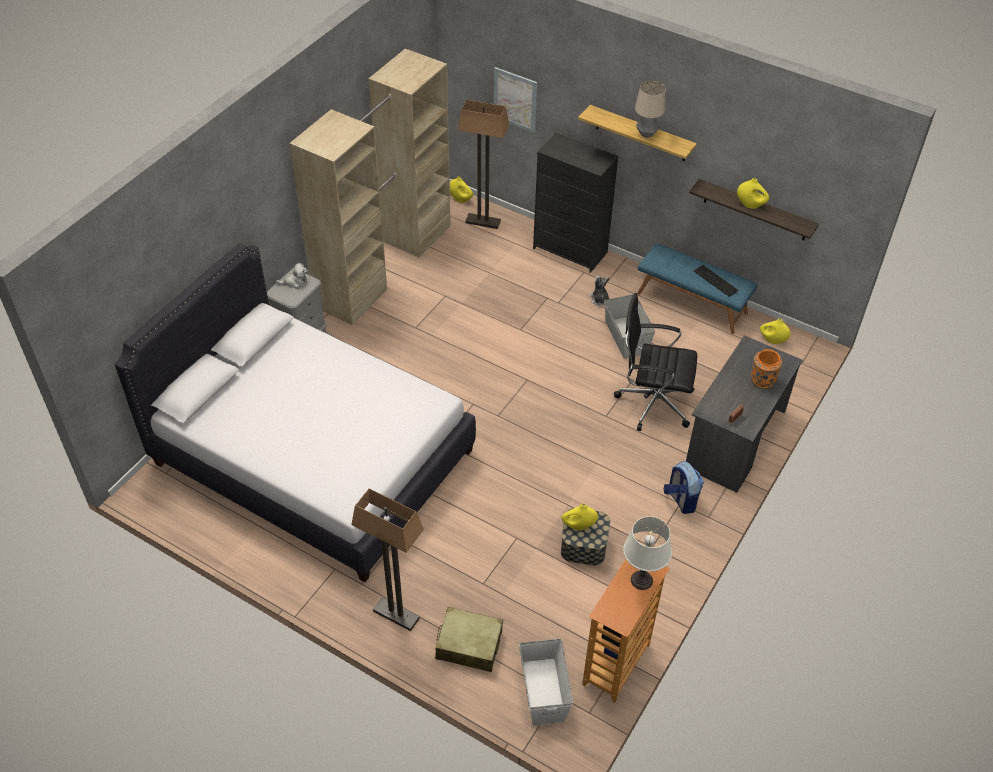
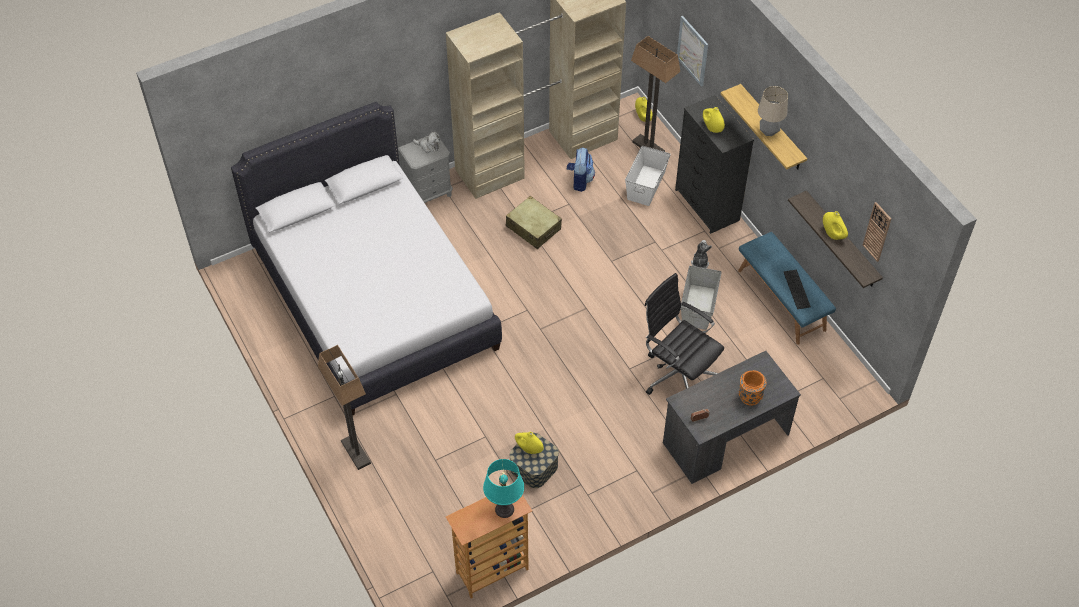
camera: 30 degrees right, 5 degrees up
beige suitcase [435,607,503,672] -> beige suitcase moved to [506,196,562,249]
white storage box [519,639,573,725] -> white storage box moved to [625,146,671,206]
white table lamp [623,516,672,590] -> turquoise table lamp [483,459,524,518]
backpack [664,461,704,514] -> backpack moved to [567,148,595,192]
yellow vase [760,319,791,344] -> yellow vase moved to [703,107,725,133]
none -> wall clock [863,202,891,262]

